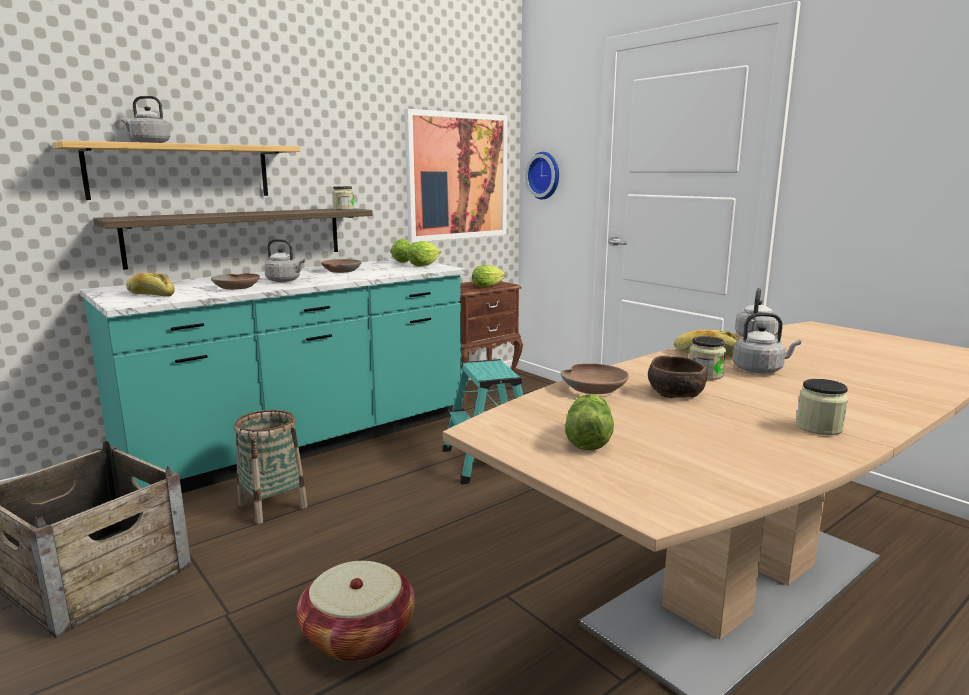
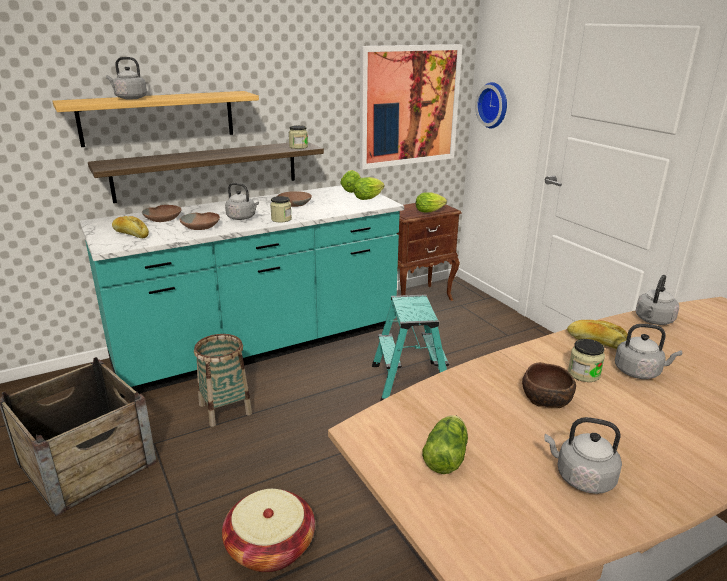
camera: 10 degrees right, 10 degrees up
brown bowl [560,364,629,394] -> brown bowl moved to [142,205,182,222]
jar [796,379,848,435] -> jar moved to [270,196,292,222]
none -> grey kettle [544,417,622,494]

